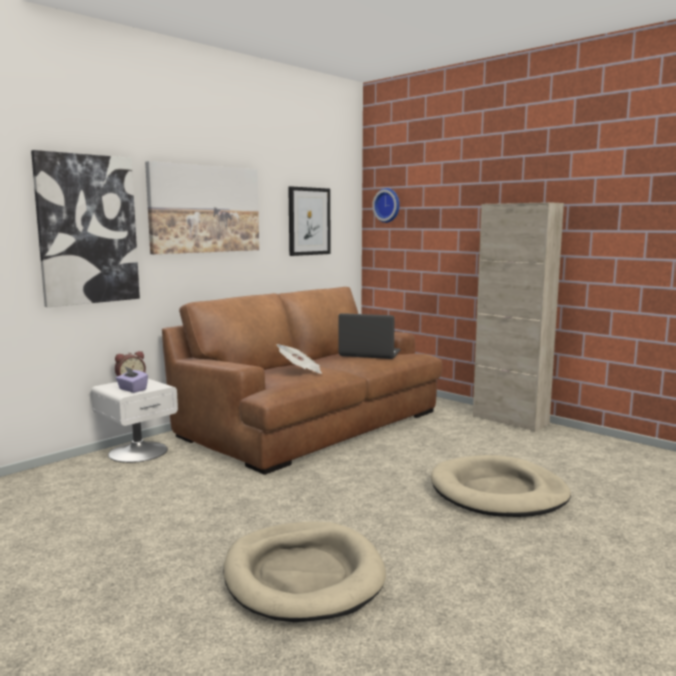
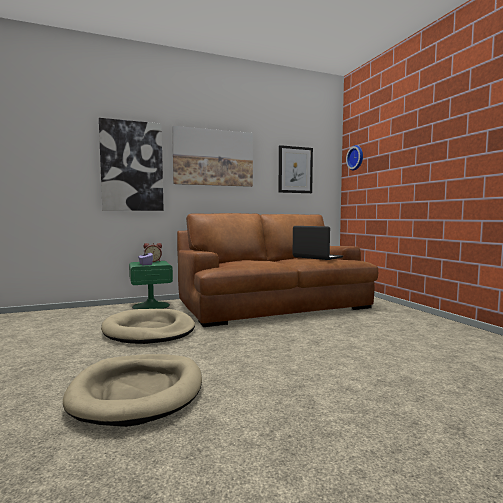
camera: 25 degrees right, 5 degrees down
white nightstand [91,379,178,463] -> green nightstand [129,261,173,309]
newspaper [276,344,322,374] -> none
beige dog bed [431,455,571,517] -> beige dog bed moved to [101,309,195,344]
beige cabinet [473,202,564,432] -> none

